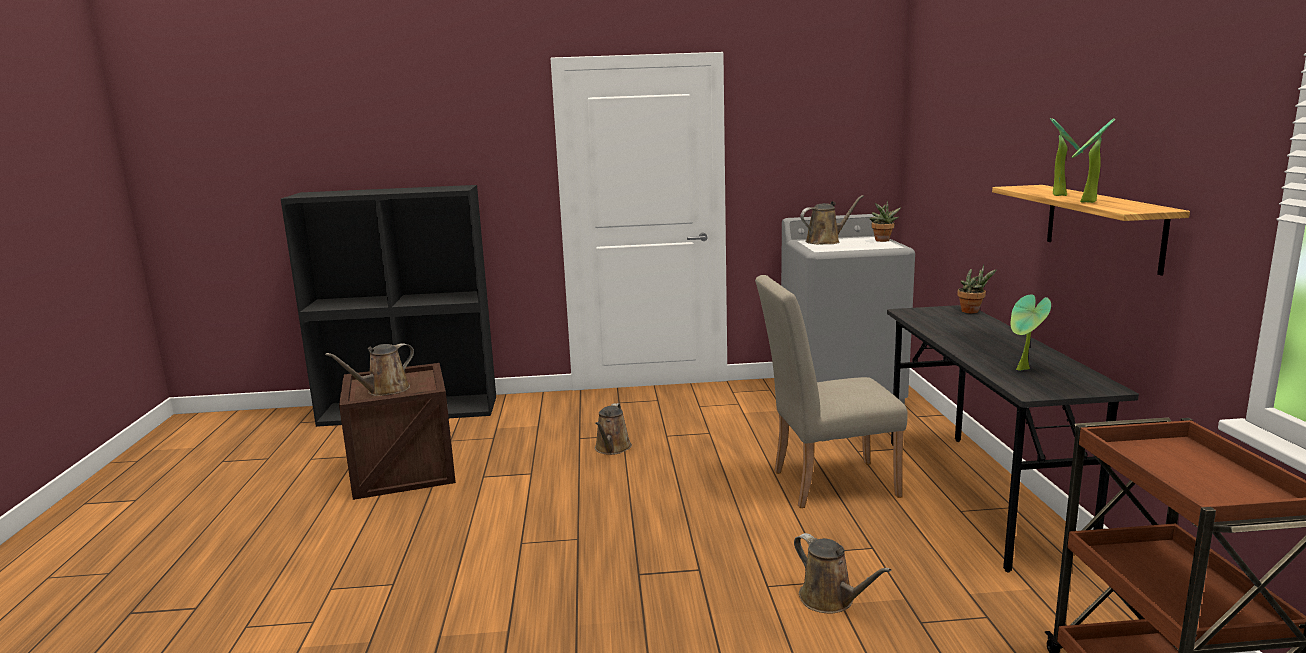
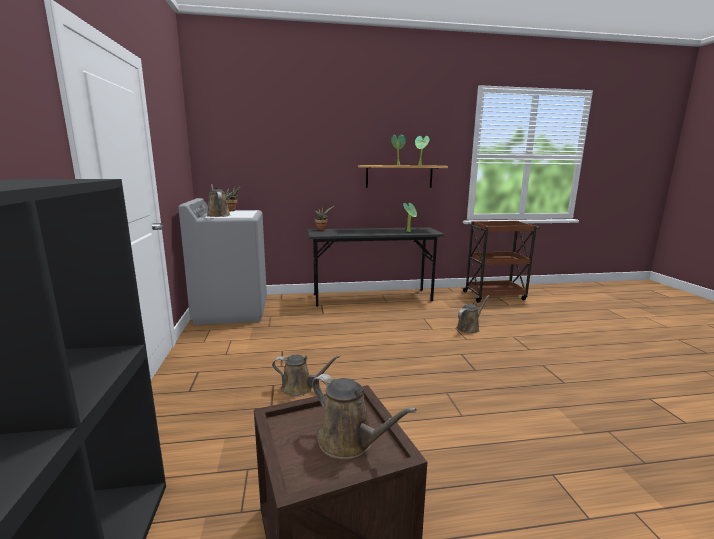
camera: 95 degrees left, 0 degrees up
beige chair [755,275,907,508] -> none

